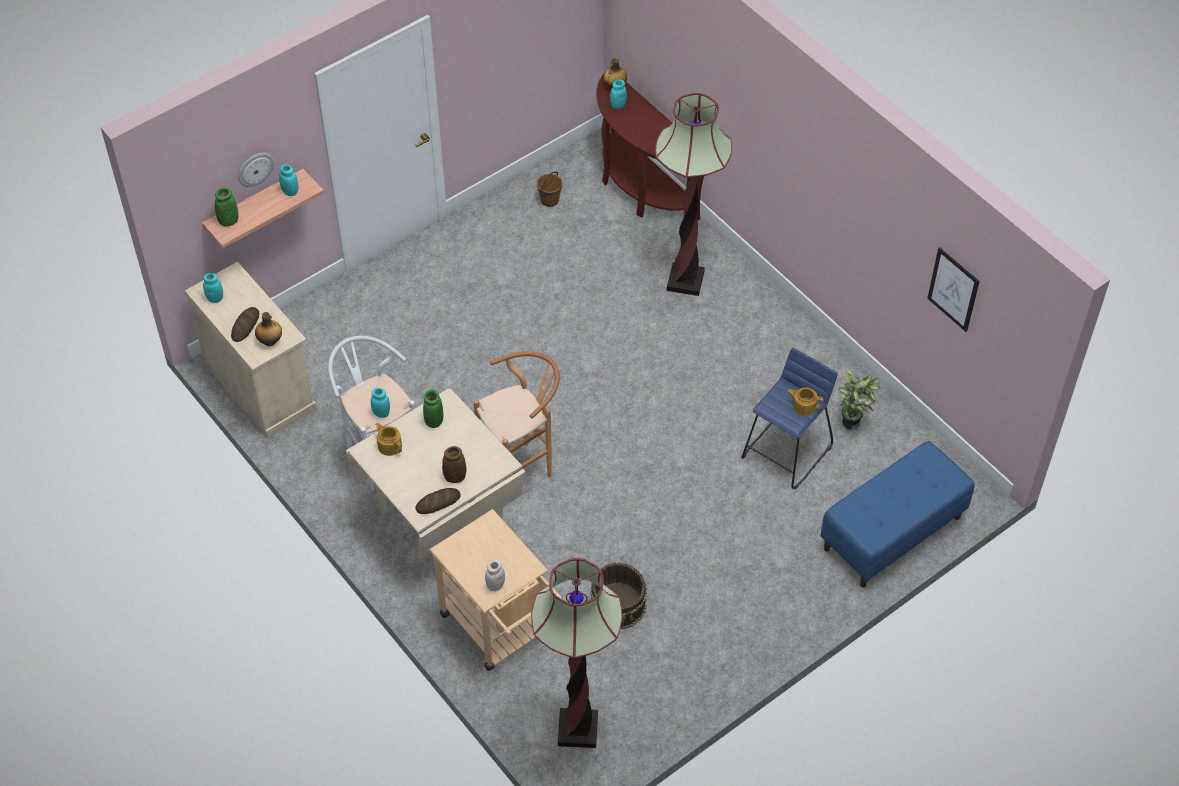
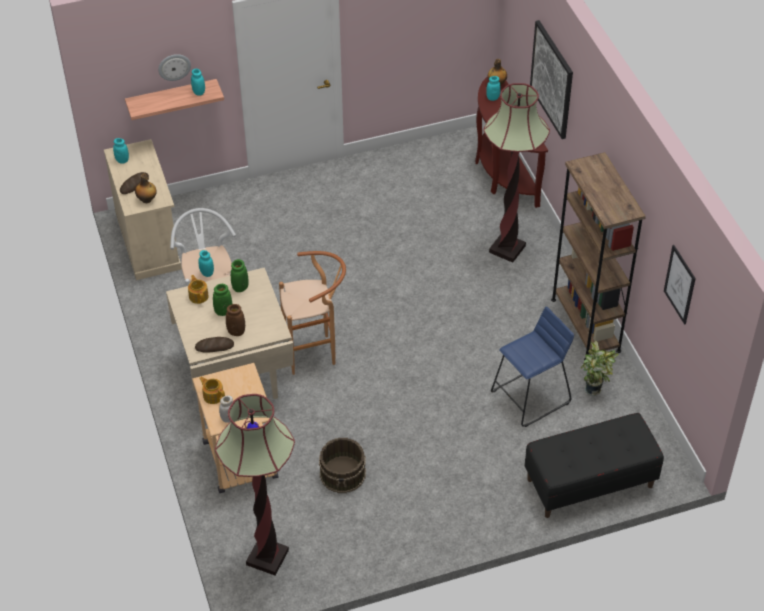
camera: 20 degrees right, 5 degrees down
green vase [215,188,238,227] -> green vase moved to [213,284,232,316]
brown bucket [537,172,563,207] -> none
teapot [787,388,823,416] -> teapot moved to [199,377,225,404]
blue bench [820,441,975,588] -> black bench [525,413,664,518]
none -> picture [530,20,573,139]
none -> brown bookcase [551,152,646,361]

